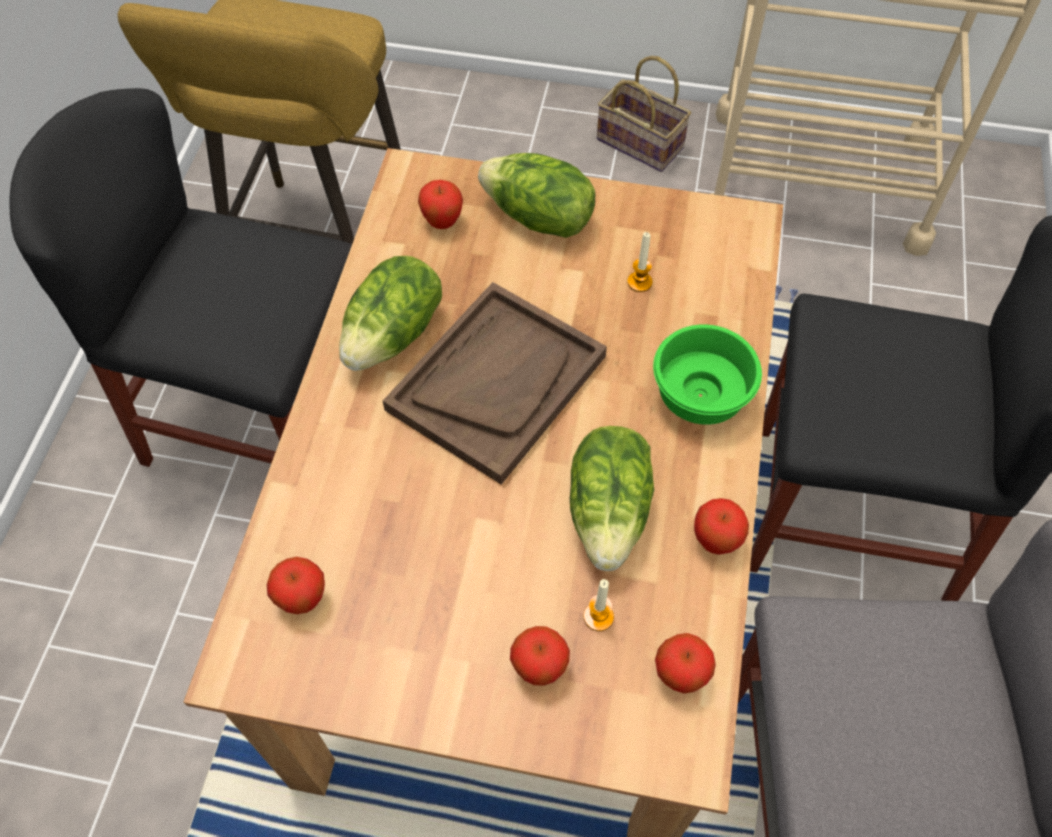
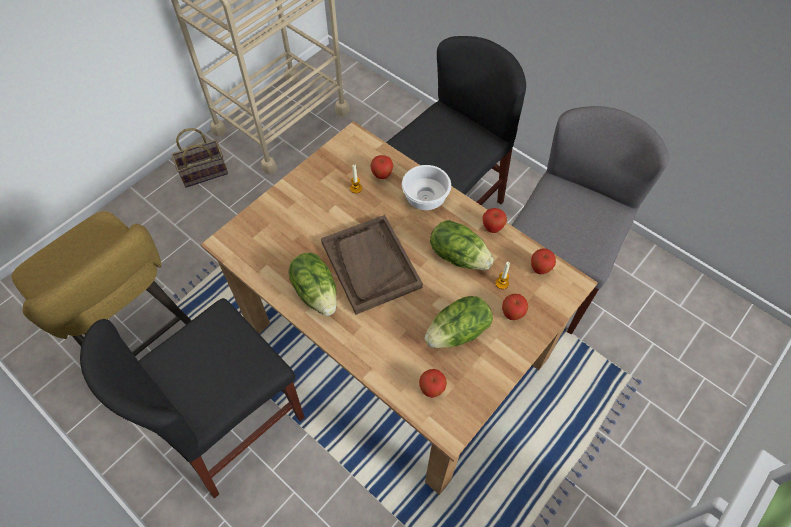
camera: 60 degrees left, 0 degrees up
apple [418,180,463,229] -> apple moved to [371,155,393,179]
lettuce [478,153,596,238] -> lettuce moved to [424,296,493,348]
green bowl [653,324,762,425] -> white bowl [402,165,451,210]

